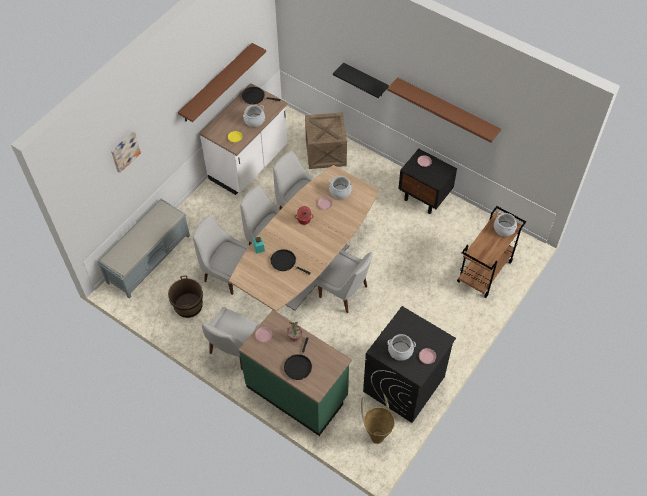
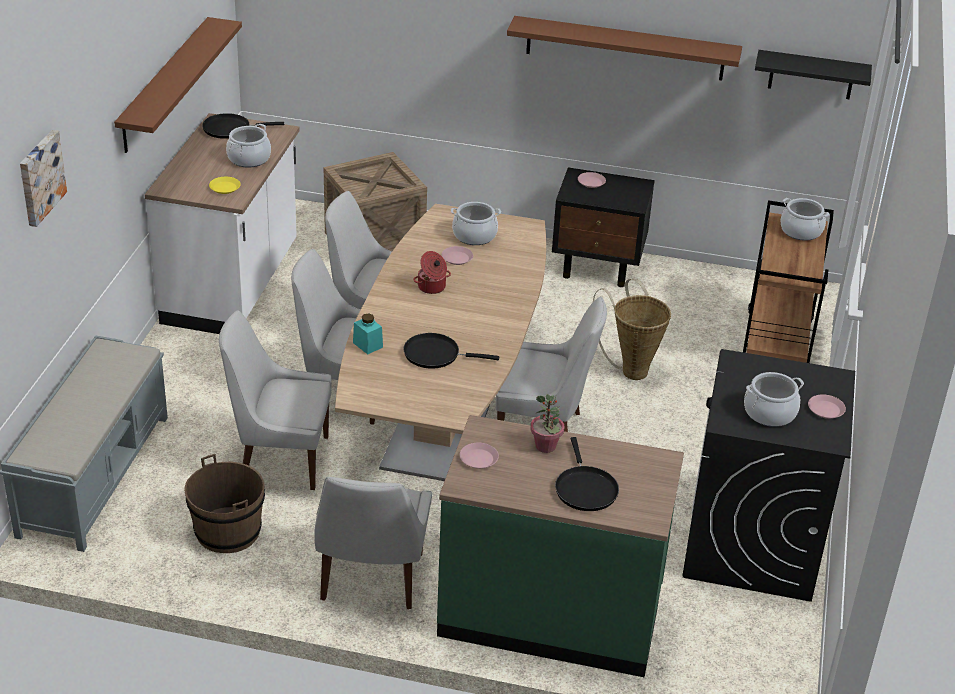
camera: 25 degrees left, 20 degrees down
black shelf [333,62,389,98] -> black shelf moved to [755,50,872,99]
basket [361,393,395,444] -> basket moved to [593,279,671,380]

